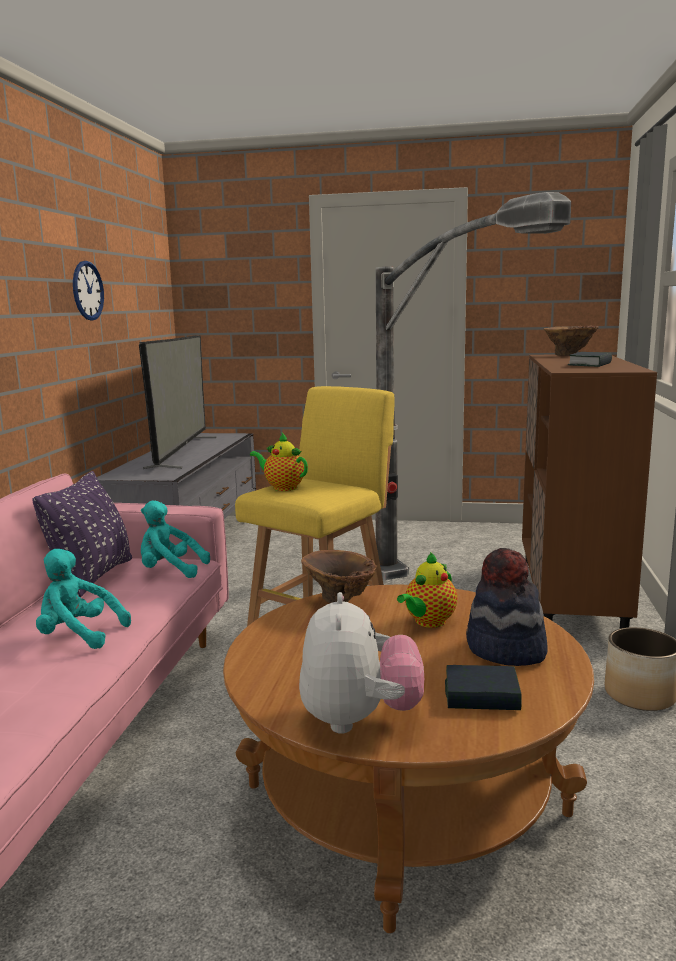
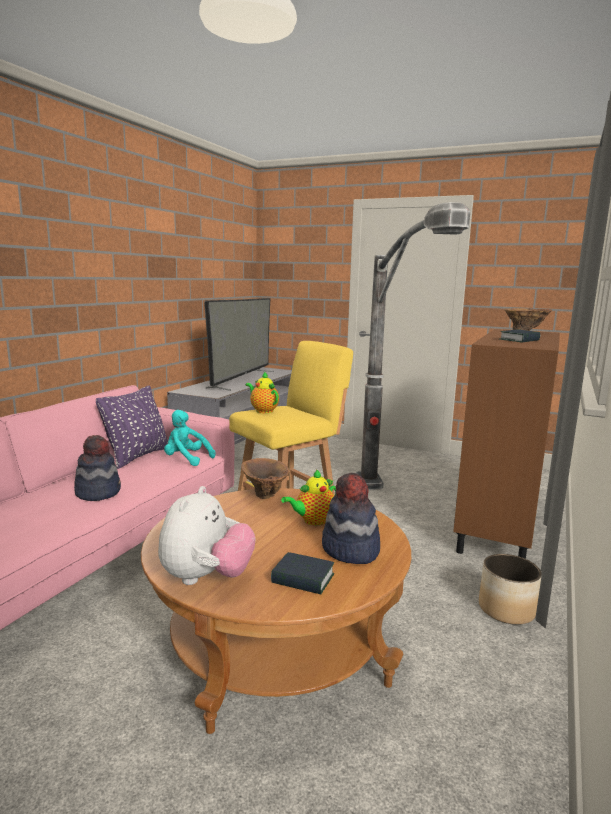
camera: 15 degrees right, 0 degrees up
turquoise plush toy [36,549,131,649] -> hat [74,435,121,501]
wall clock [73,261,104,321] -> none

